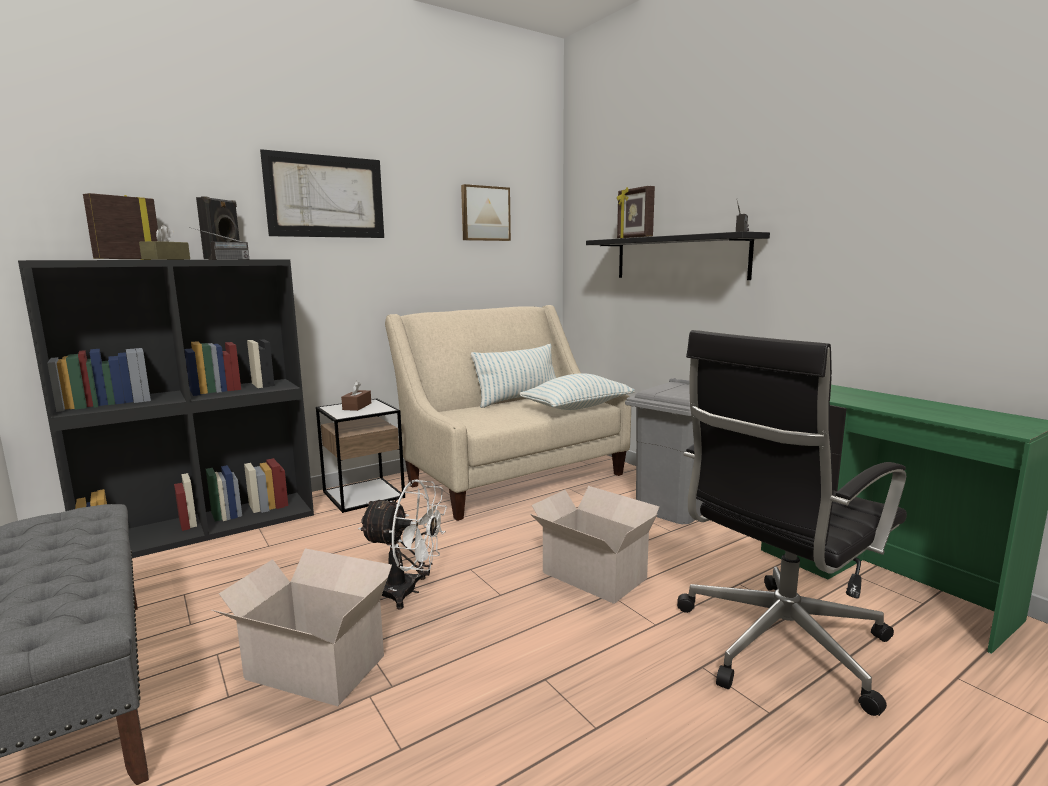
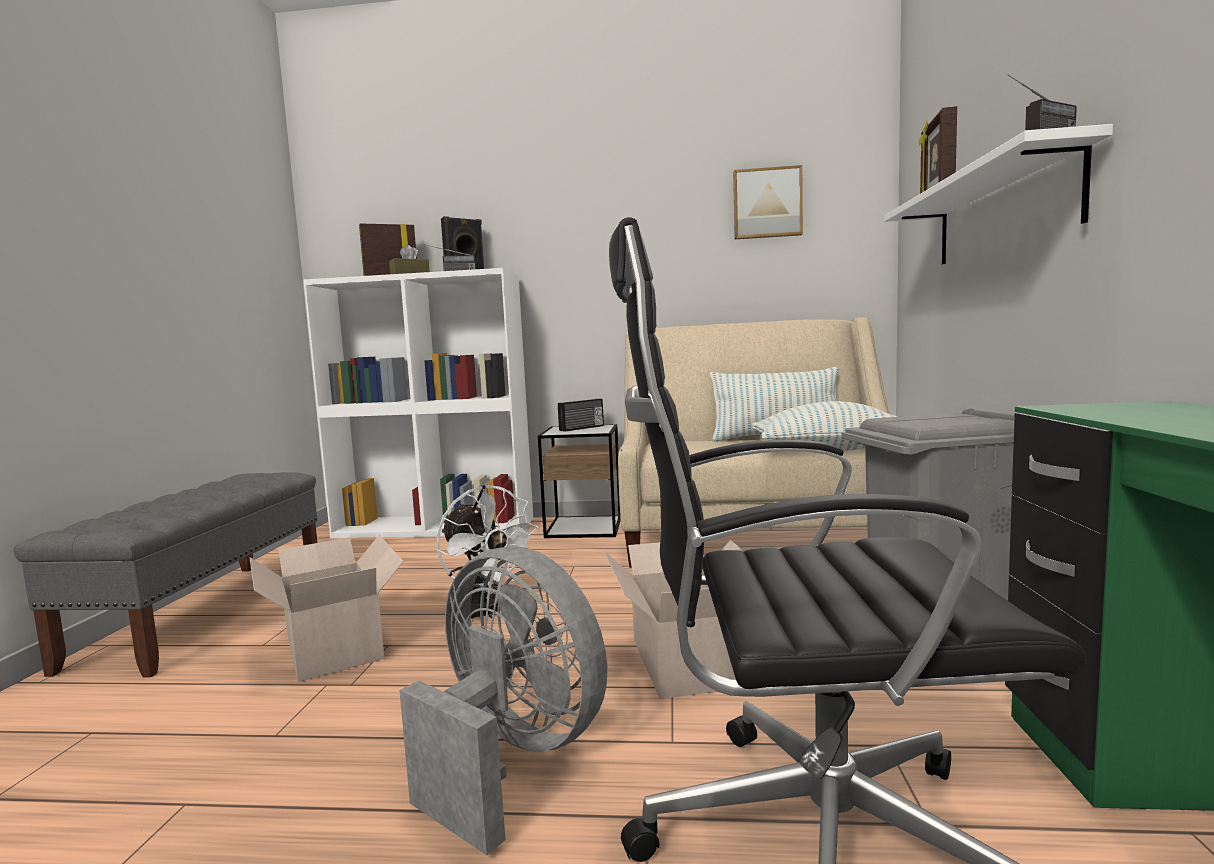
camera: 40 degrees right, 5 degrees down
black bookcase [18,259,314,558] -> white bookcase [303,268,533,538]
picture [260,149,384,238] -> none
brown tissue box [341,381,371,411] -> radio [558,399,604,432]
black shelf [586,231,770,280] -> white shelf [885,124,1113,264]
none -> grey fan [399,547,607,855]

